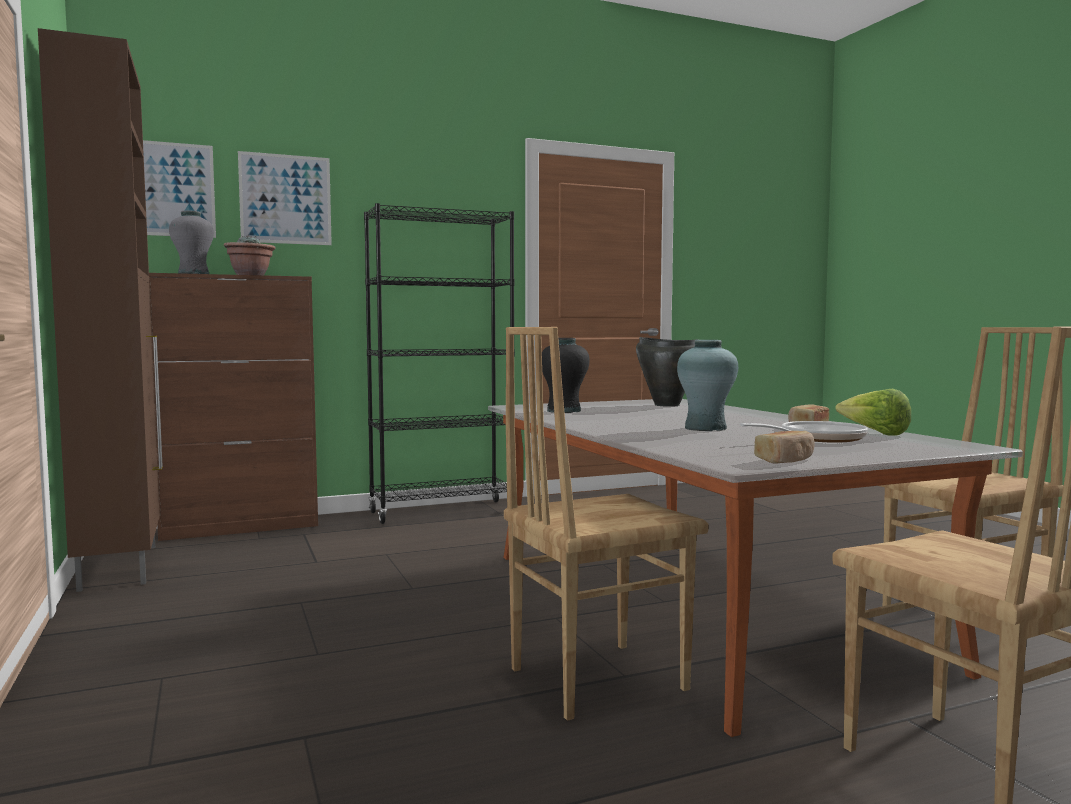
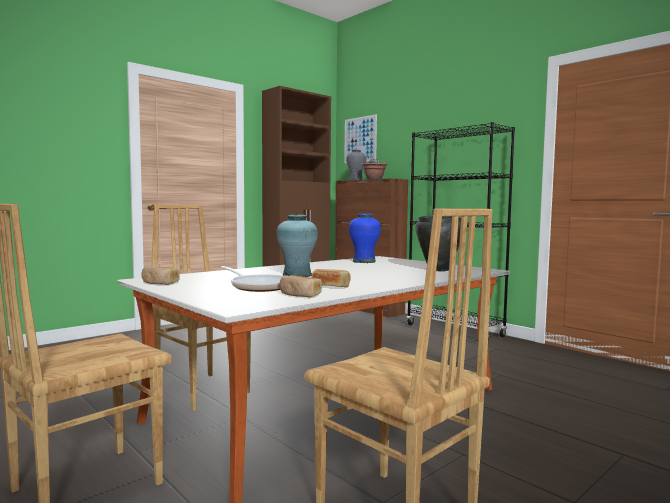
camera: 70 degrees right, 0 degrees up
picture [238,151,332,245] -> none
black vase [542,338,590,413] -> blue vase [349,214,381,263]
lettuce [836,388,911,436] -> bread [280,275,322,297]

